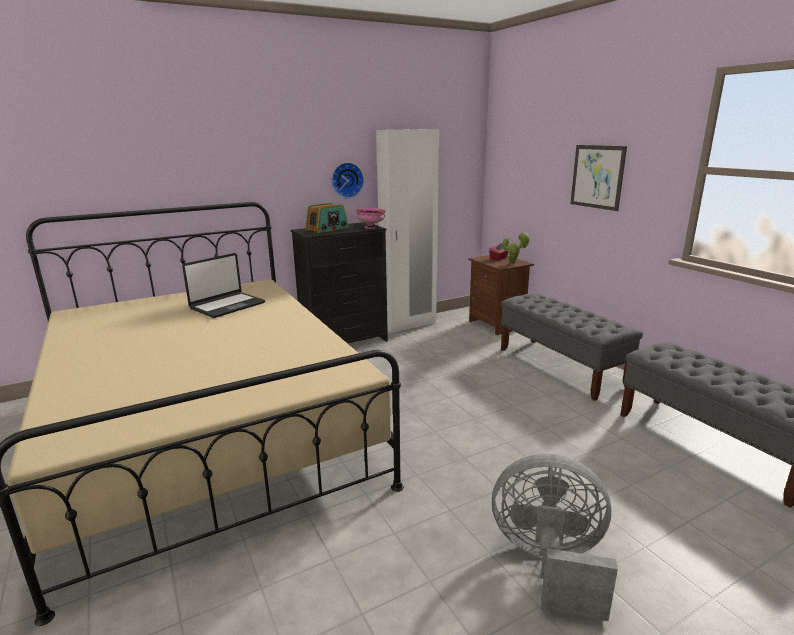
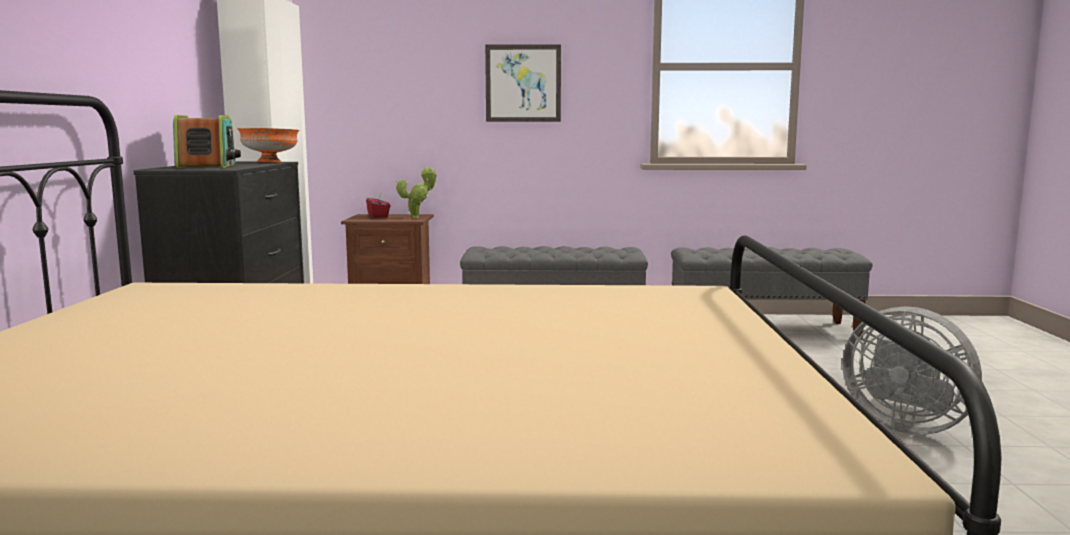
camera: 60 degrees left, 10 degrees down
laptop [182,253,265,318] -> none
wall clock [332,162,364,199] -> none
pink bowl [355,208,386,229] -> orange bowl [237,128,299,162]
grey fan [492,454,618,621] -> grey fan turned 90 degrees counterclockwise [843,306,982,435]

